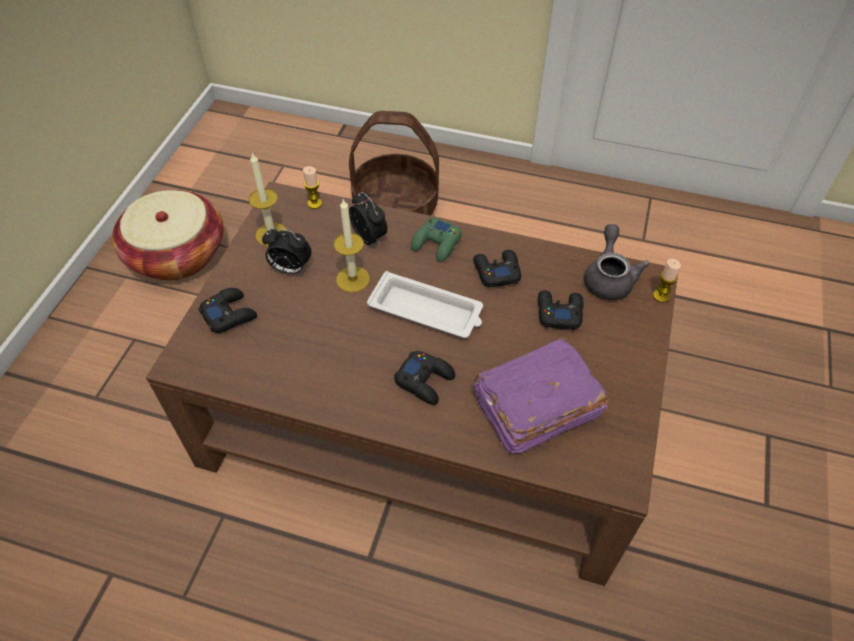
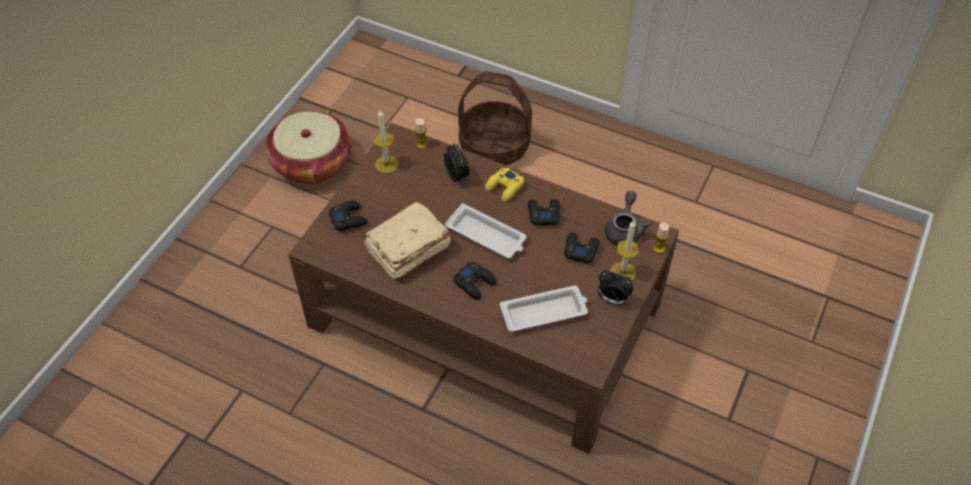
camera: 10 degrees right, 0 degrees up
alarm clock [262,228,312,274] -> alarm clock moved to [598,270,633,305]
candle [334,198,370,292] -> candle moved to [611,221,639,280]
green game controller [411,217,462,262] -> yellow game controller [485,167,524,202]
purple book [472,337,609,453] -> white tray [500,286,588,332]
none -> beige book [363,201,451,279]

